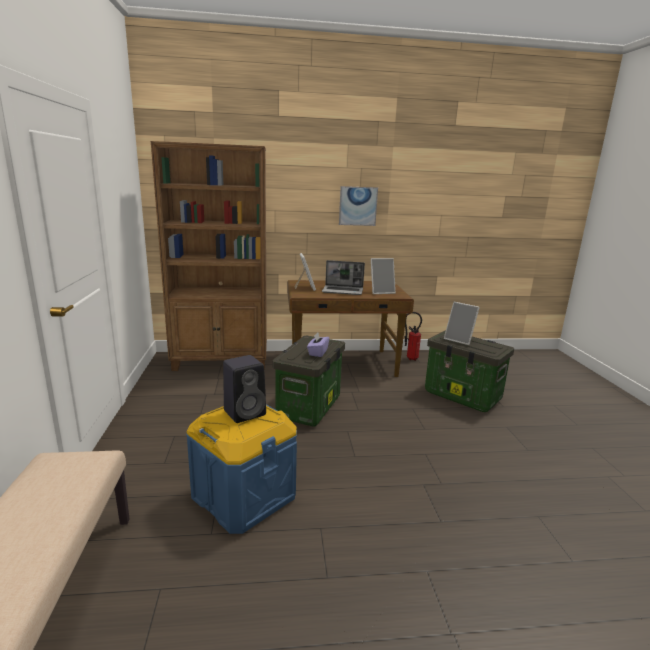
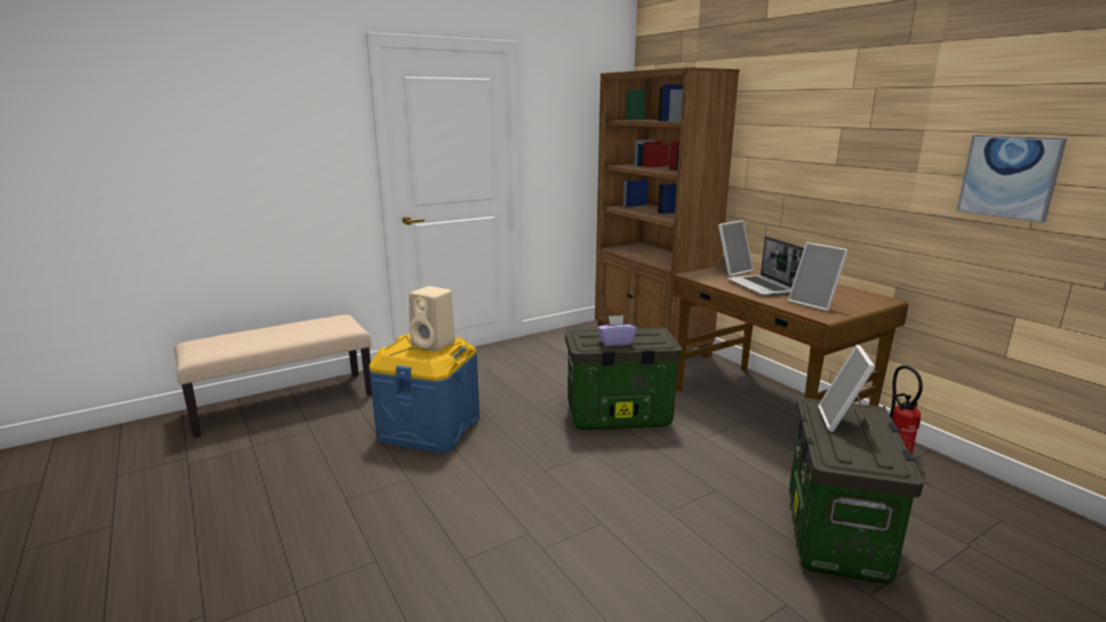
camera: 65 degrees right, 0 degrees up
black speaker [223,355,266,423] -> beige speaker [409,286,455,352]
picture [339,186,378,226] -> picture moved to [957,135,1067,223]

